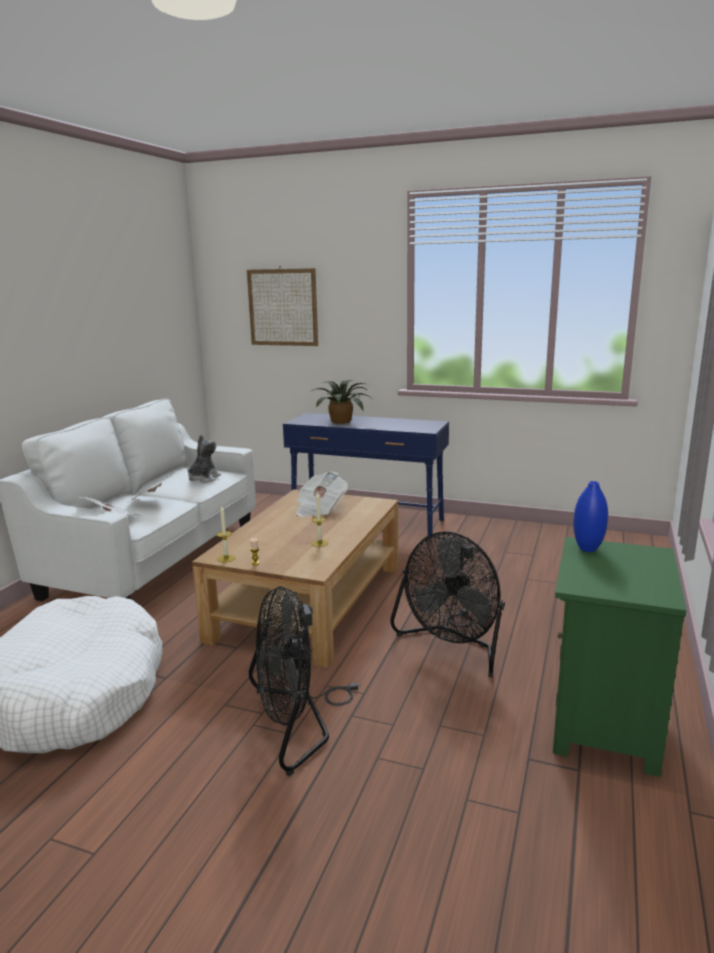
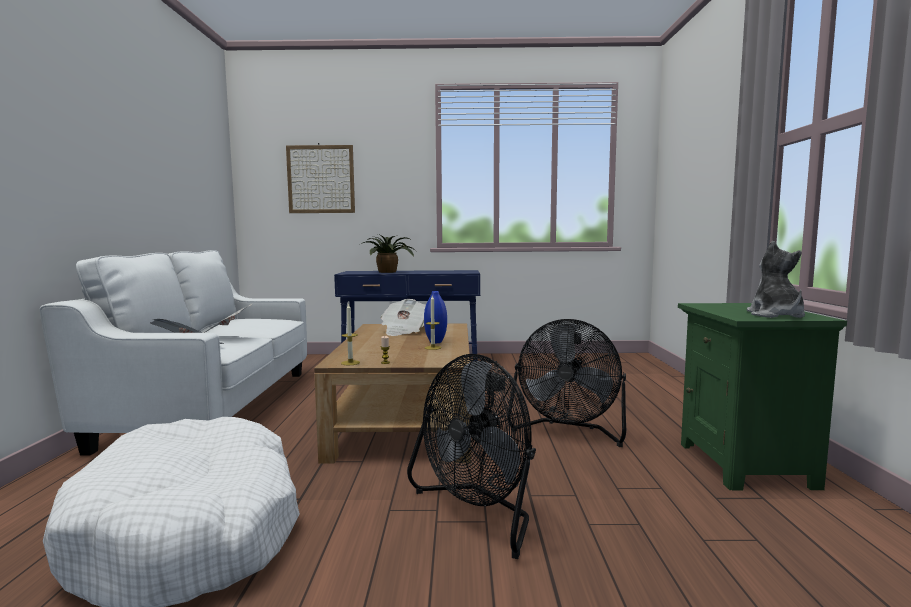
camera: 20 degrees left, 10 degrees down
plush toy [188,434,221,483] -> plush toy moved to [746,241,805,318]
blue vase [573,481,608,552] -> blue vase moved to [424,291,447,343]

